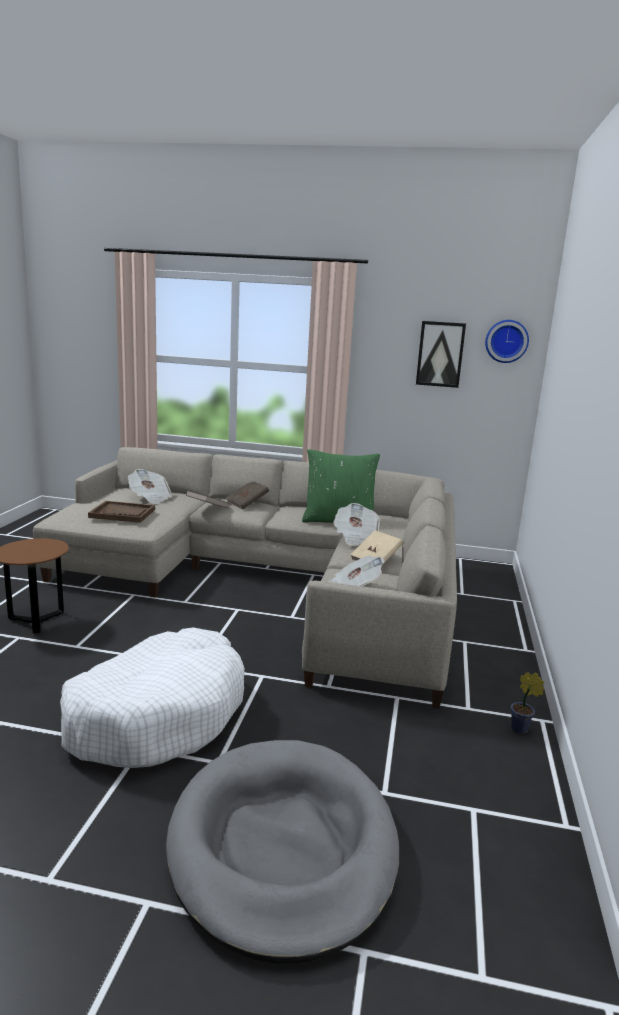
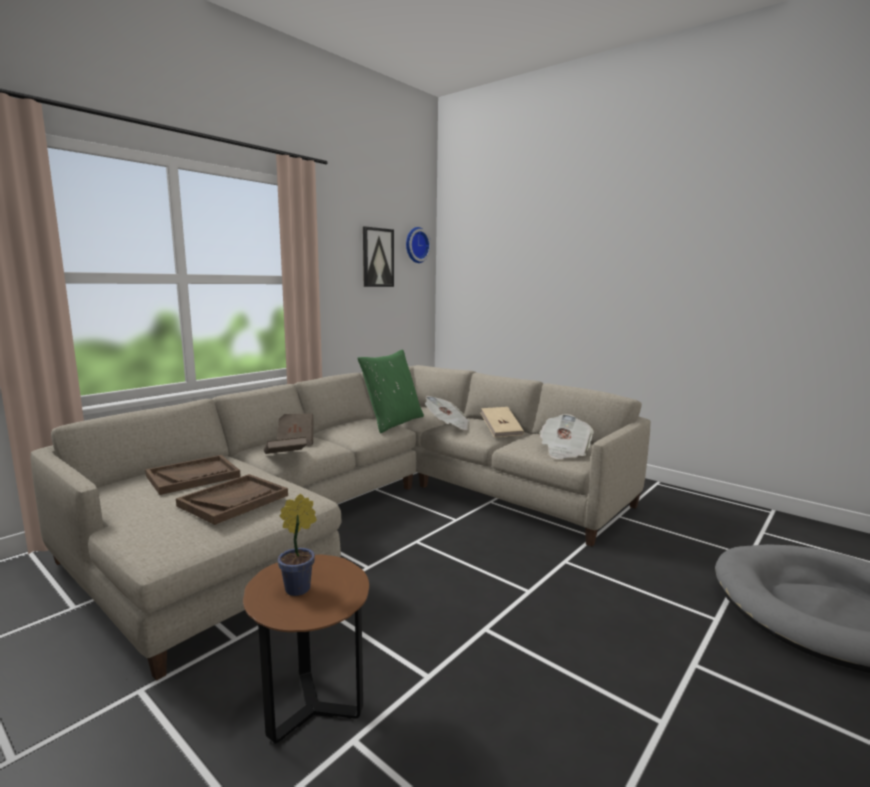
camera: 60 degrees left, 5 degrees down
white dog bed [60,627,245,768] -> none
newspaper [128,469,172,504] -> brown tray [145,455,241,495]
potted plant [511,672,545,734] -> potted plant moved to [277,494,316,596]

